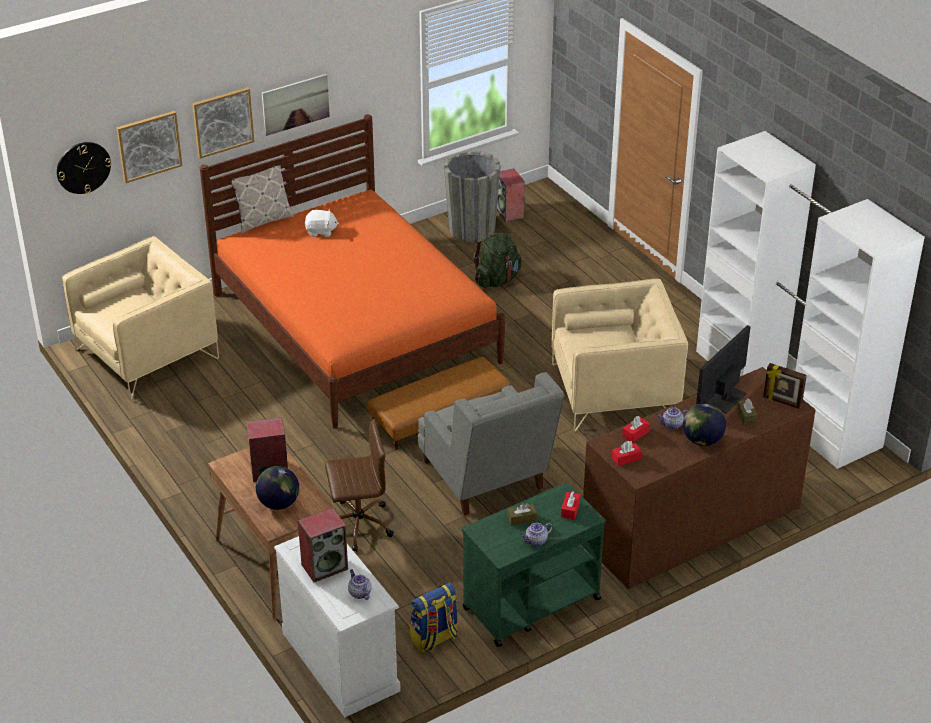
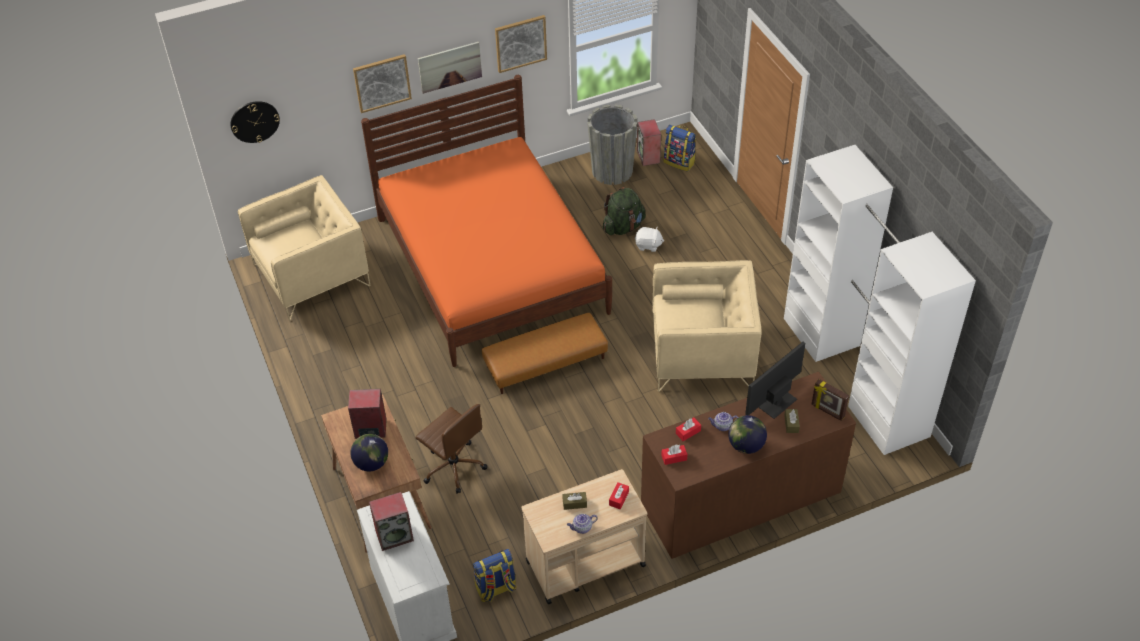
camera: 10 degrees right, 10 degrees up
picture [117,111,182,183] -> picture moved to [495,15,547,73]
pillow [231,165,294,234] -> none
white plush toy [304,209,339,237] -> white plush toy moved to [635,227,664,252]
brown office chair [325,419,394,552] -> brown office chair turned 45 degrees clockwise [415,404,488,493]
teapot [348,569,372,600] -> none
grey armchair [418,372,564,516] -> none
green cart [462,482,606,647] -> beige cart [521,469,647,604]
none -> backpack [664,125,696,171]

